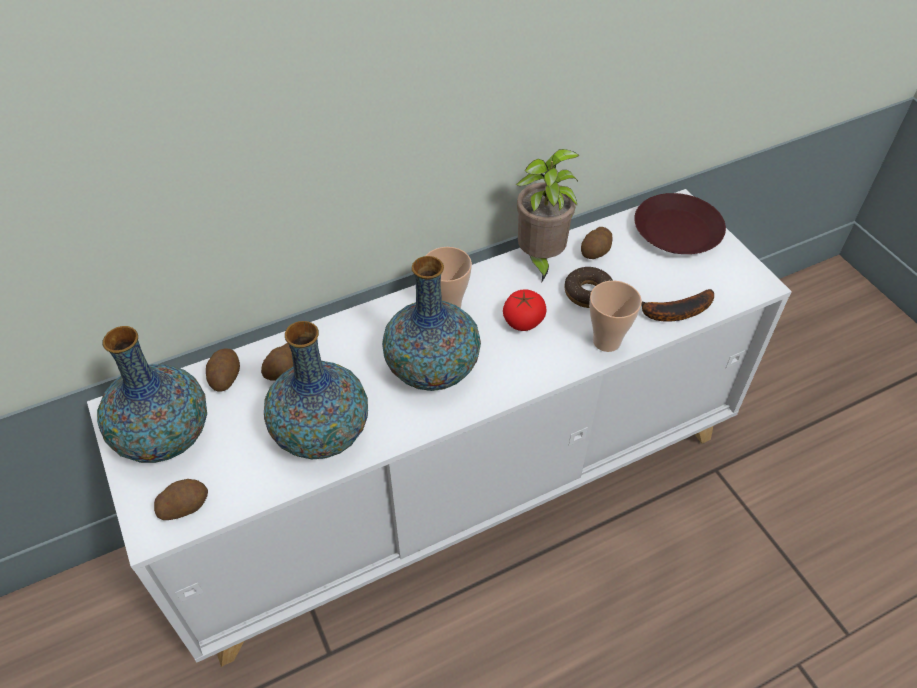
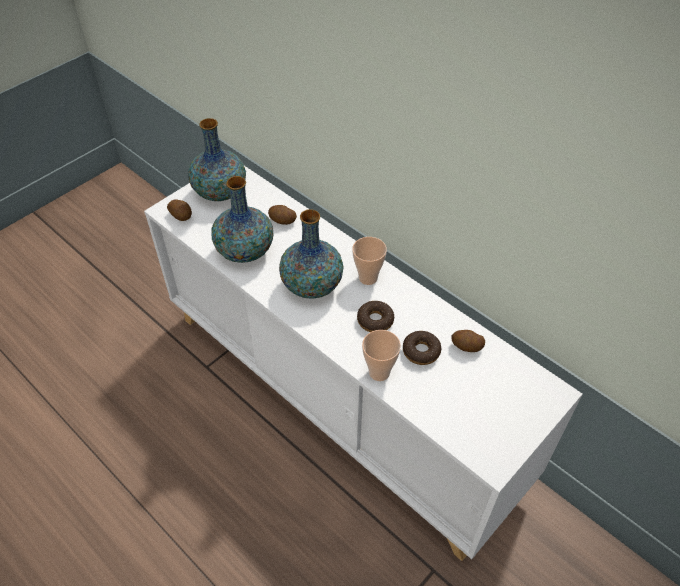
camera: 70 degrees right, 0 degrees up
potato [206,348,240,391] -> none
tomato [503,289,547,331] -> donut [357,301,394,332]
potted plant [516,149,580,283] -> none
brown plate [634,193,726,254] -> none
banana [641,289,714,322] -> none

